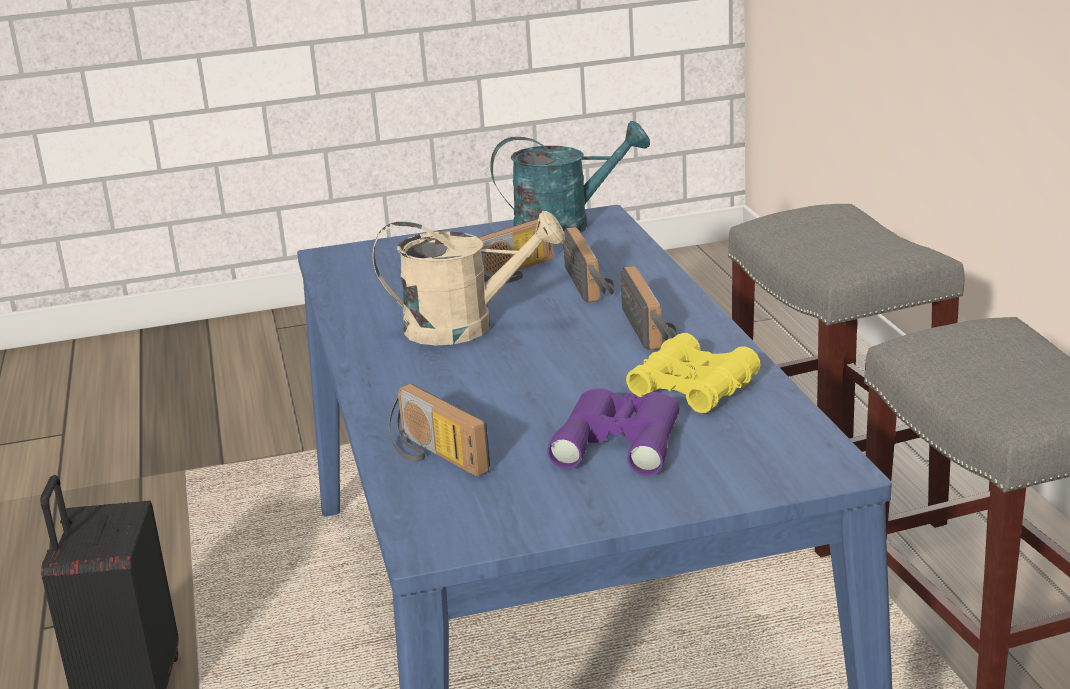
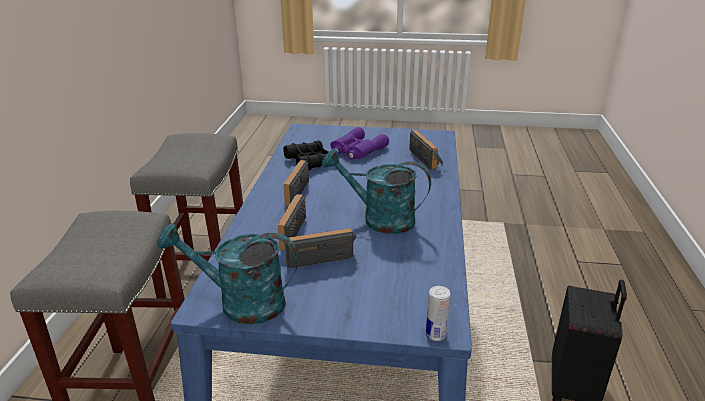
camera: 160 degrees left, 5 degrees up
beige watering can [373,211,565,345] -> turquoise watering can [322,149,431,234]
yellow binoculars [626,333,760,413] -> black binoculars [283,141,328,170]
none -> can [426,286,450,341]

